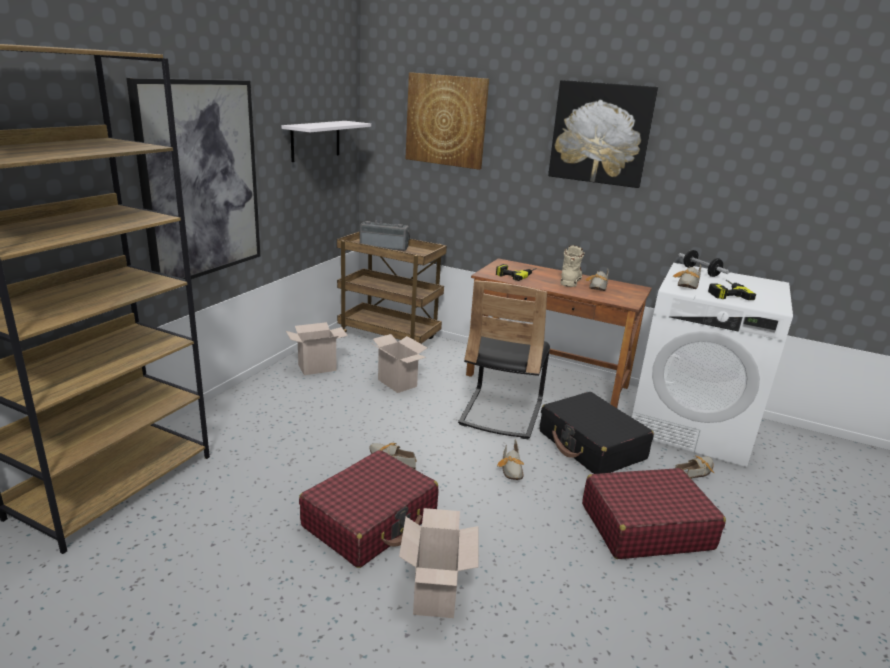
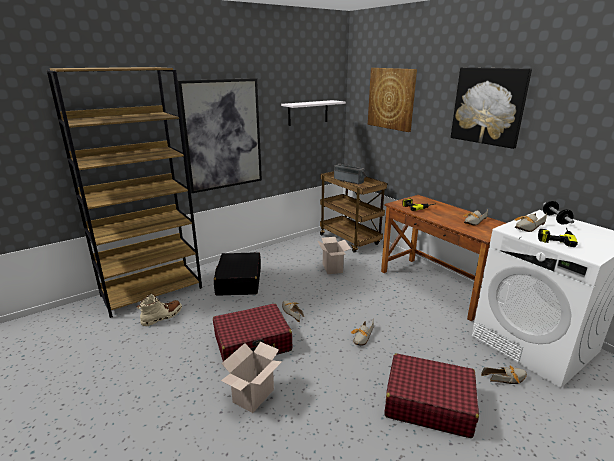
camera: 30 degrees right, 0 degrees up
cardboard box [286,322,348,375] -> none
black chair [458,281,550,439] -> none
black suitcase [540,392,654,474] -> black suitcase moved to [214,252,261,296]
beige boot [560,245,585,287] -> beige boot moved to [136,294,182,326]

